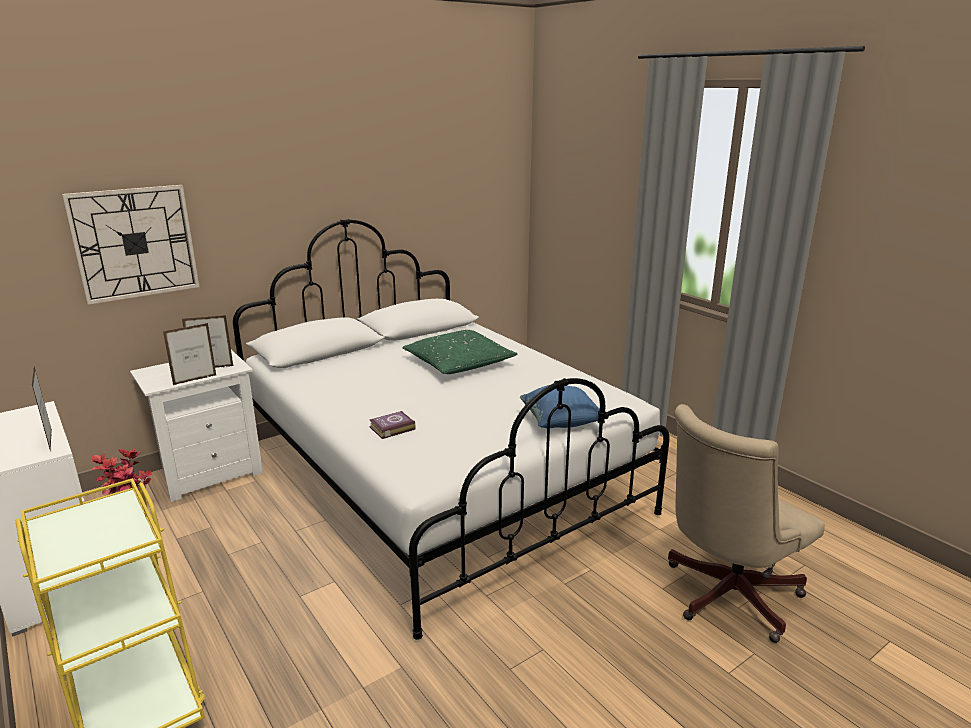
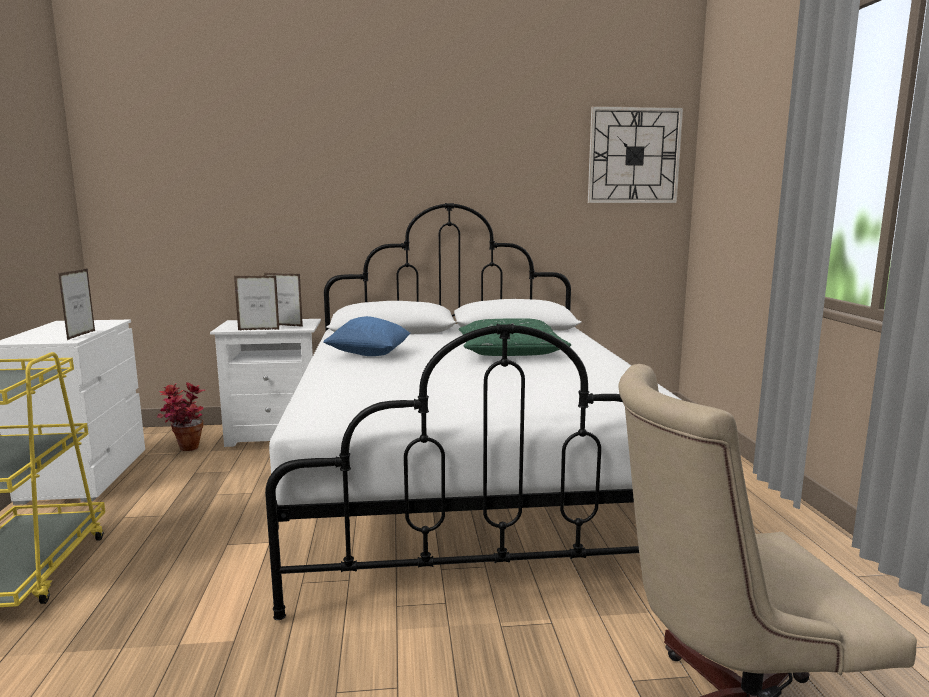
camera: 30 degrees right, 10 degrees down
wall clock [62,185,199,305] -> wall clock moved to [588,106,683,203]
book [370,411,415,439] -> none
blue pillow [520,385,600,428] -> blue pillow moved to [323,316,410,356]

